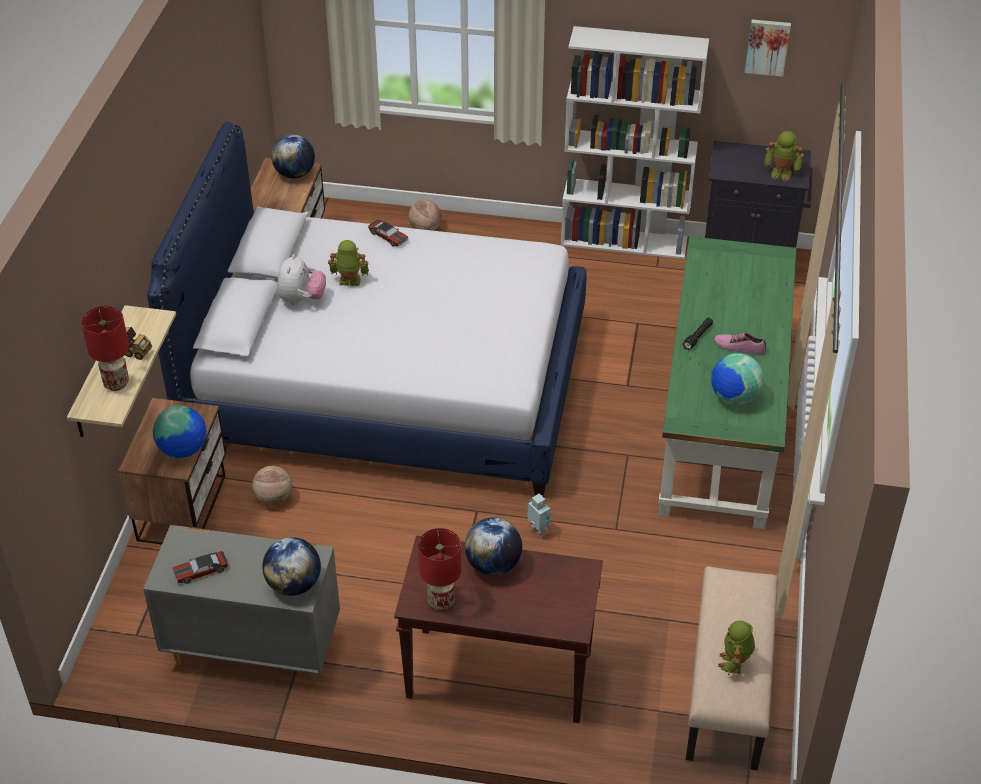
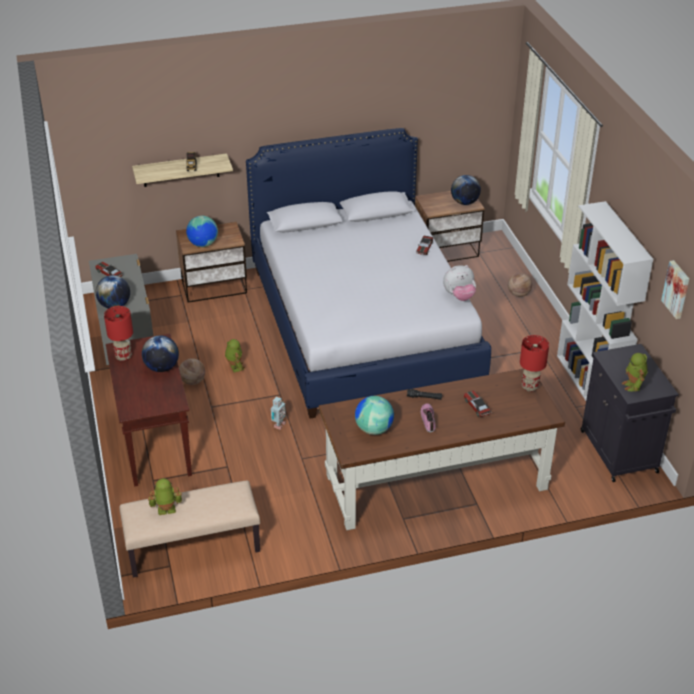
camera: 65 degrees right, 5 degrees down
red table lamp [81,306,129,391] -> red table lamp moved to [520,335,549,392]
basketball [252,466,292,505] -> basketball moved to [179,358,205,385]
plush toy [277,254,326,305] -> plush toy moved to [443,265,476,301]
toy robot [328,240,369,286] -> toy robot moved to [225,339,245,372]
green desk [658,236,796,529] -> brown desk [319,369,565,531]
none -> toy car [464,390,491,417]

